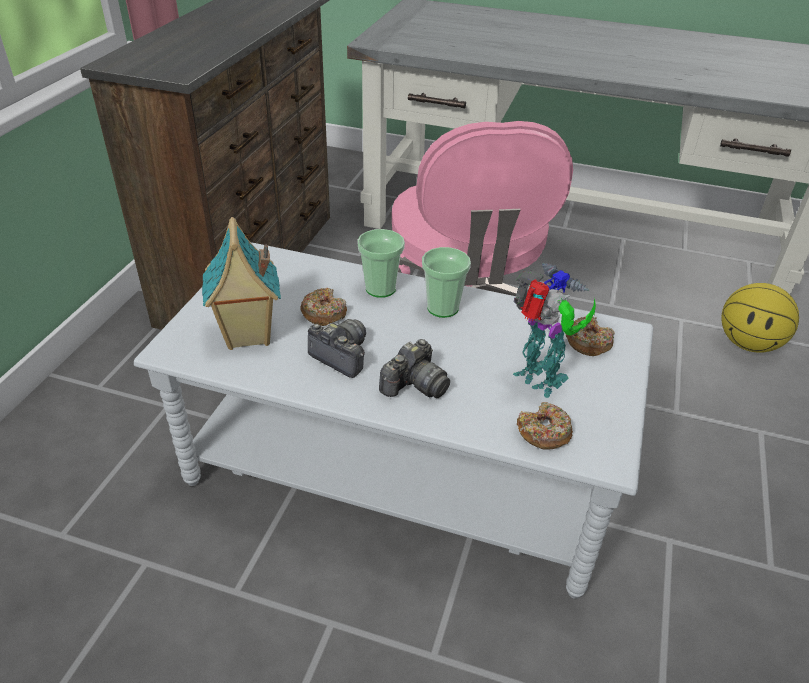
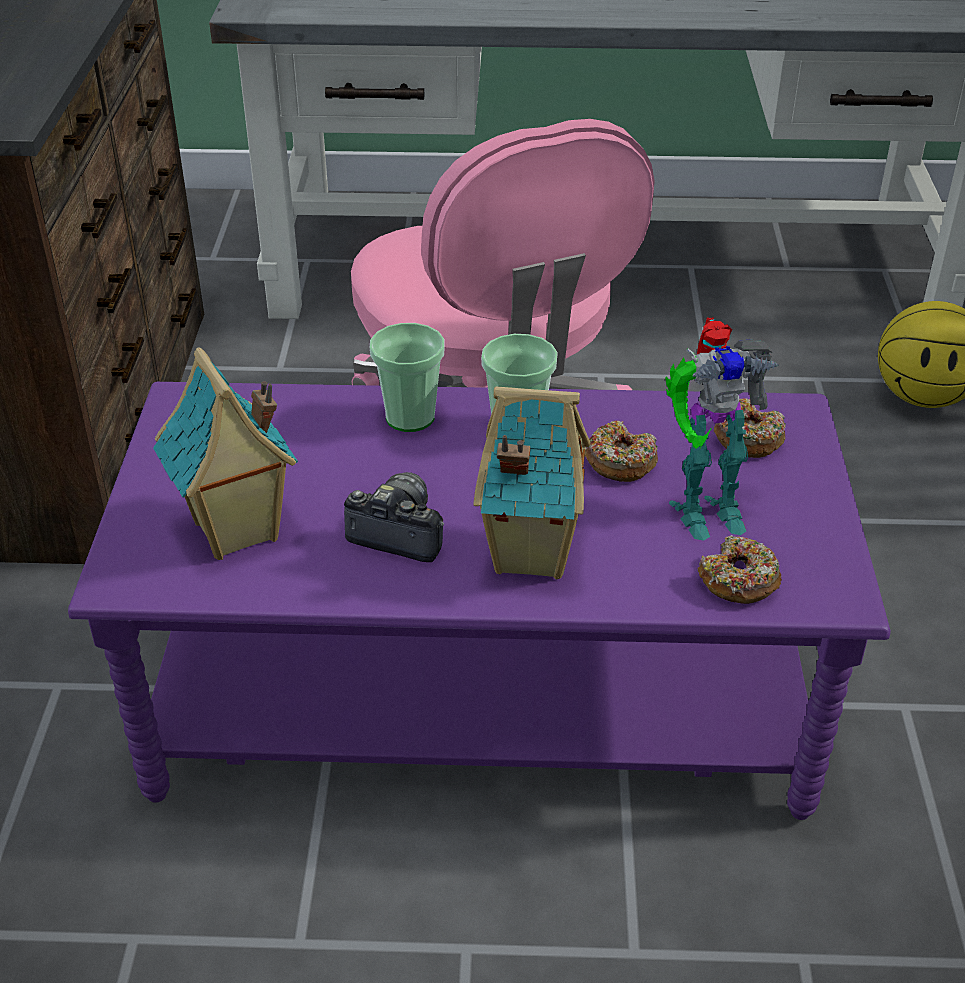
camera: 15 degrees left, 0 degrees up
grey coffee table [134,242,653,599] -> purple coffee table [68,382,891,820]
donut [300,288,347,326] -> donut moved to [585,421,658,482]
camera [379,339,450,398] -> toy house [473,387,590,579]
toy robot [513,263,596,398] -> toy robot turned 135 degrees clockwise [665,317,779,541]

